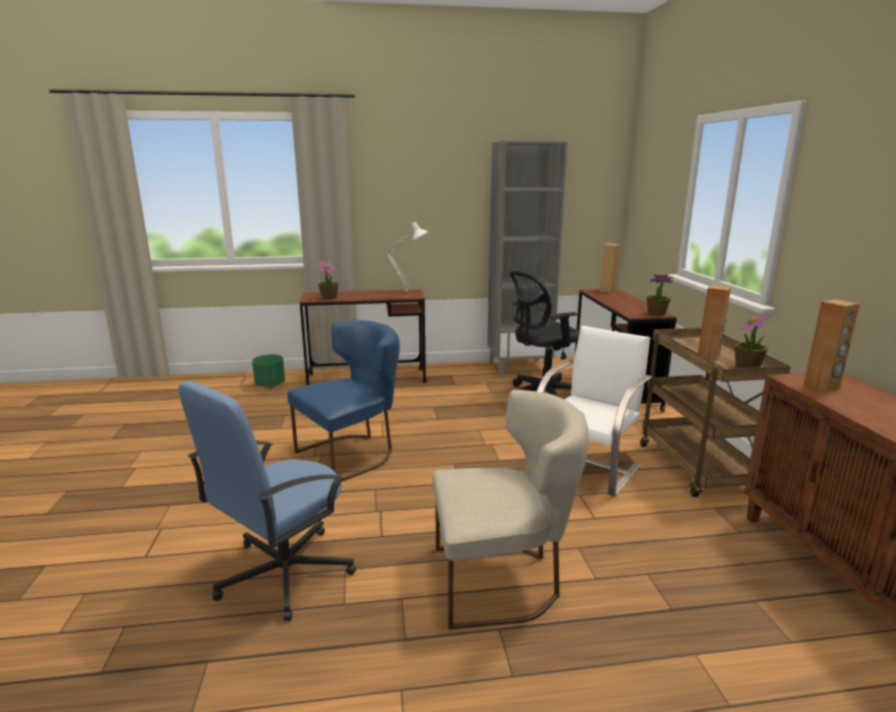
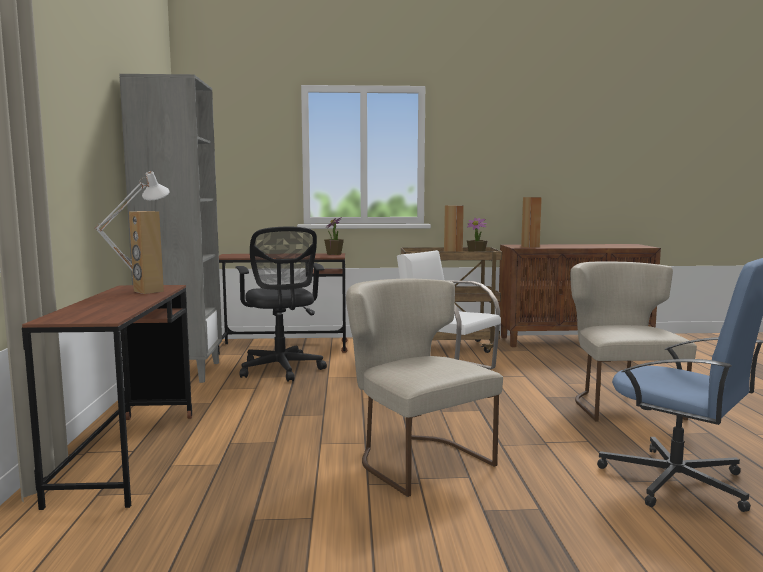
camera: 85 degrees left, 10 degrees down
green planter [252,354,285,388] -> none
blue chair [287,320,400,482] -> beige chair [346,279,503,497]
potted plant [316,261,338,300] -> none
brown speaker [600,243,621,293] -> brown speaker moved to [129,211,164,294]

